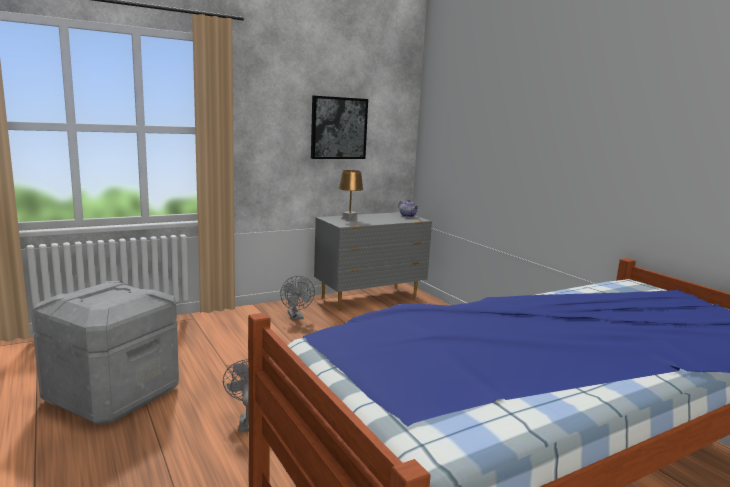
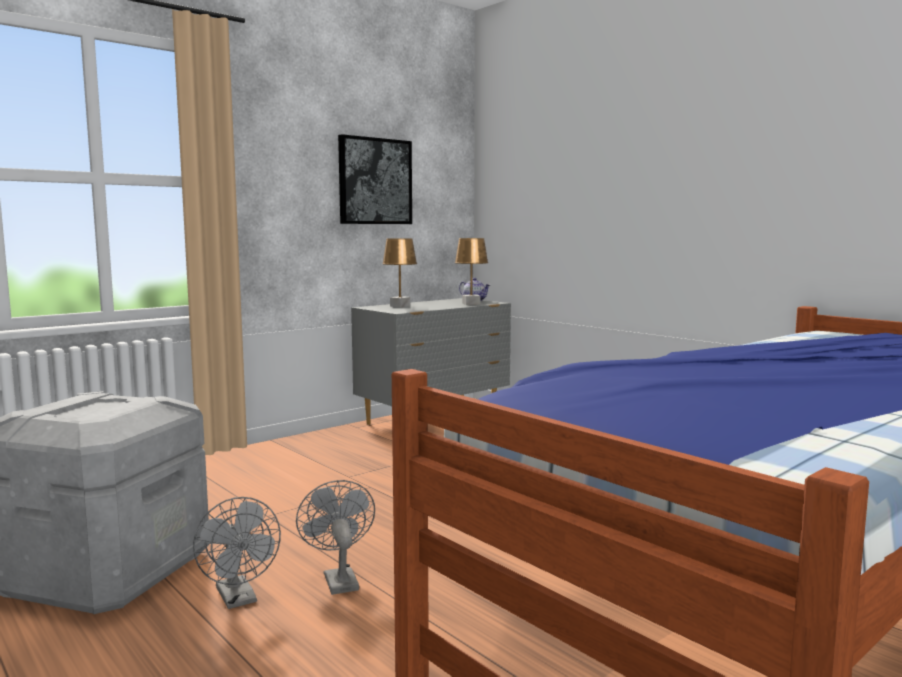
camera: 10 degrees left, 5 degrees down
grey fan [280,276,315,320] -> grey fan moved to [193,497,281,609]
none -> brown table lamp [455,238,488,305]

